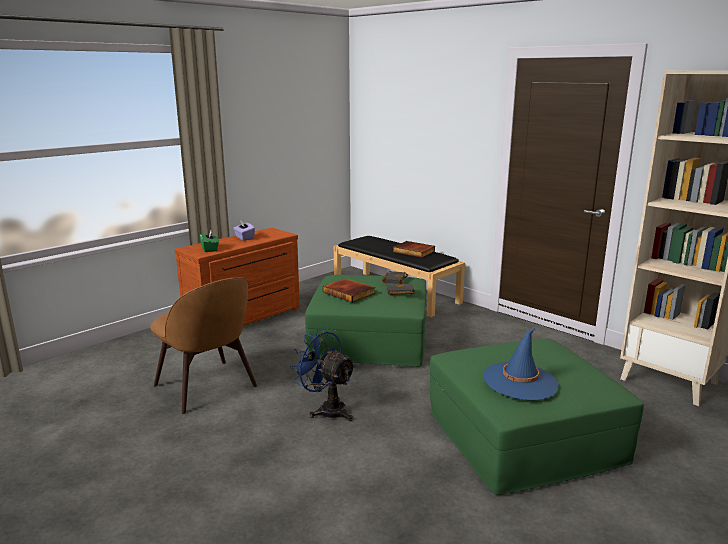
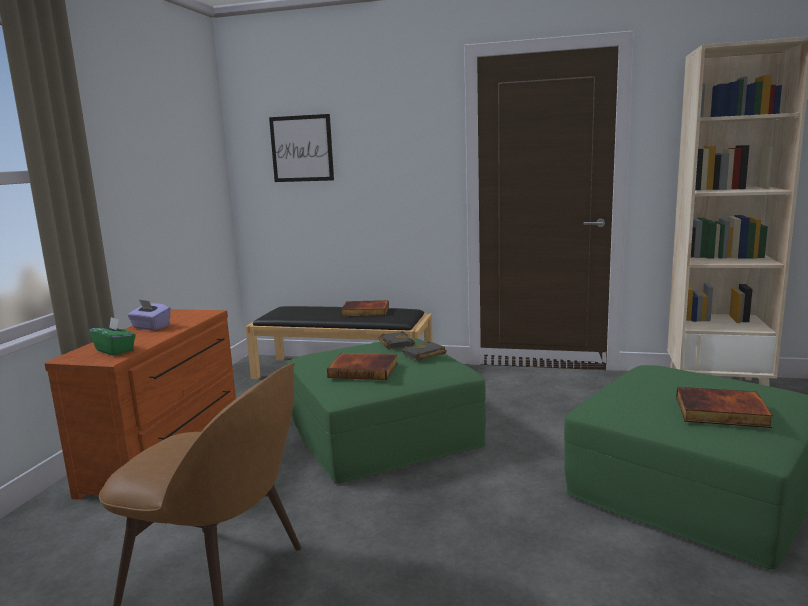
camera: 30 degrees left, 5 degrees down
blue fan [290,329,356,421] -> none
blue hat [483,328,559,401] -> book [676,387,773,428]
none -> picture [269,114,334,182]

